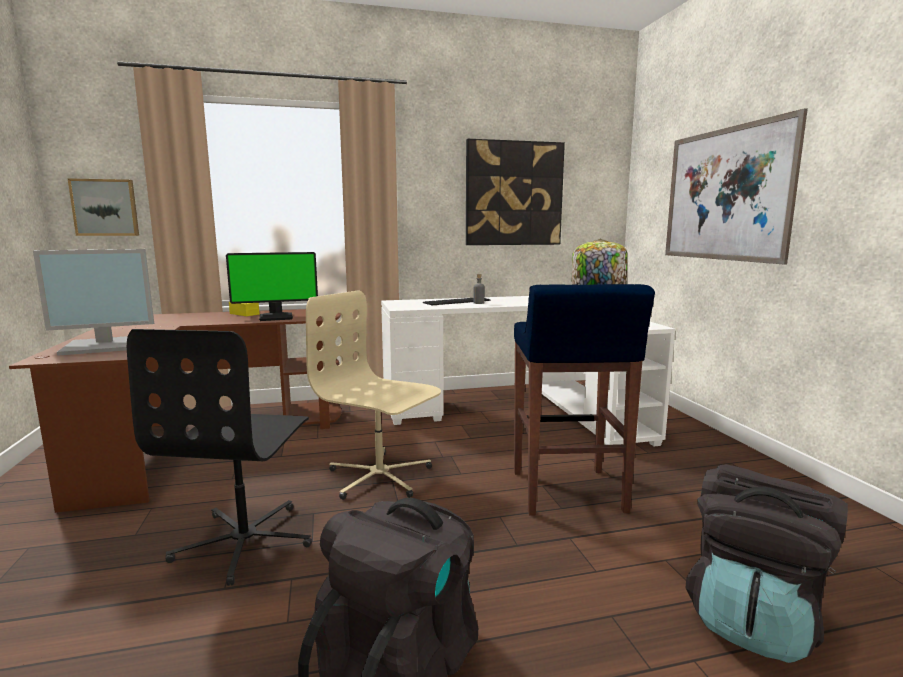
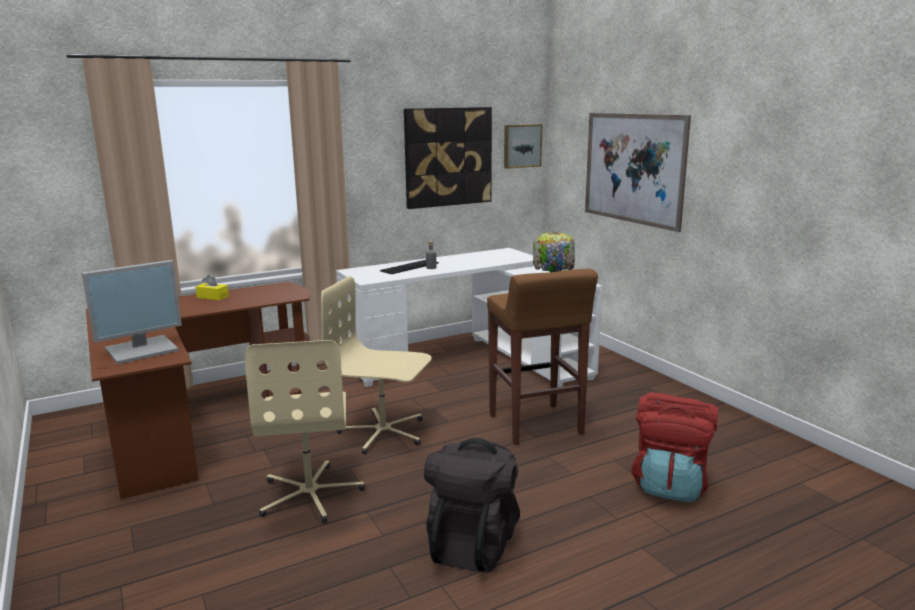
camera: 15 degrees left, 5 degrees up
picture [68,178,139,236] -> picture moved to [504,124,542,169]
black office chair [127,329,312,586] -> beige office chair [245,340,365,523]
monitor [226,252,318,321] -> none
blue stool [514,284,655,516] -> brown stool [487,269,598,445]
black backpack [686,464,848,663] -> red backpack [631,392,718,502]

